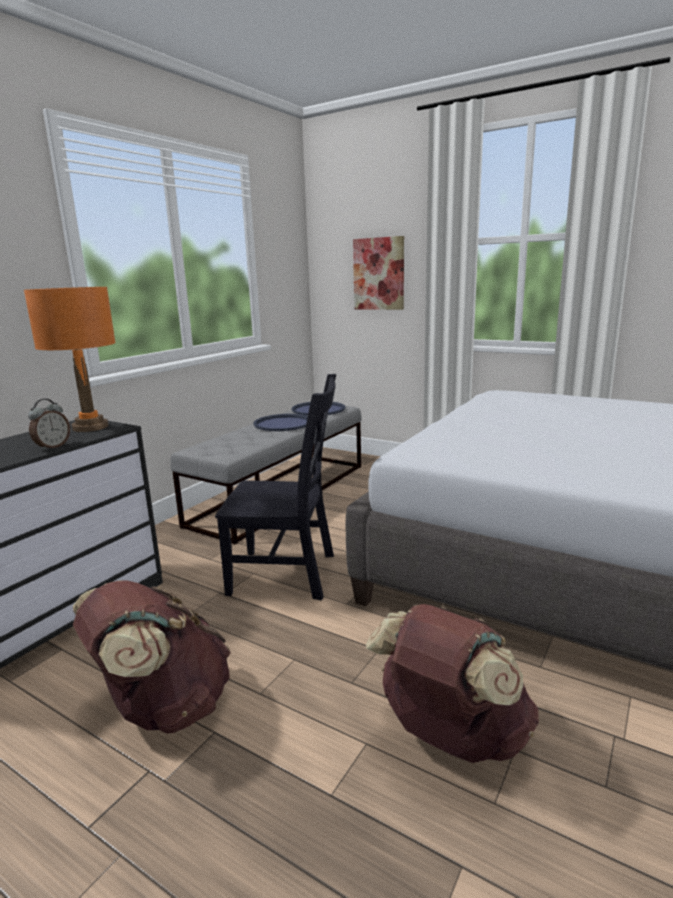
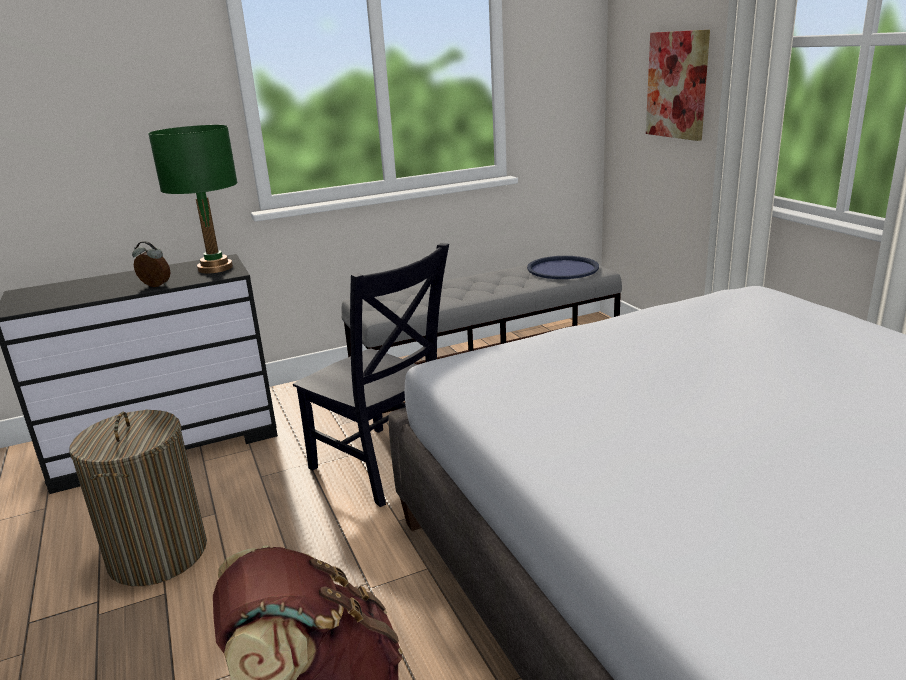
camera: 35 degrees right, 5 degrees up
orange table lamp [24,287,116,432] -> green table lamp [148,125,238,273]
alarm clock [28,399,70,451] -> alarm clock turned 135 degrees counterclockwise [132,241,170,287]
brown backpack [73,580,231,734] -> laundry basket [70,410,207,586]
blue tray [253,414,308,431] -> none

